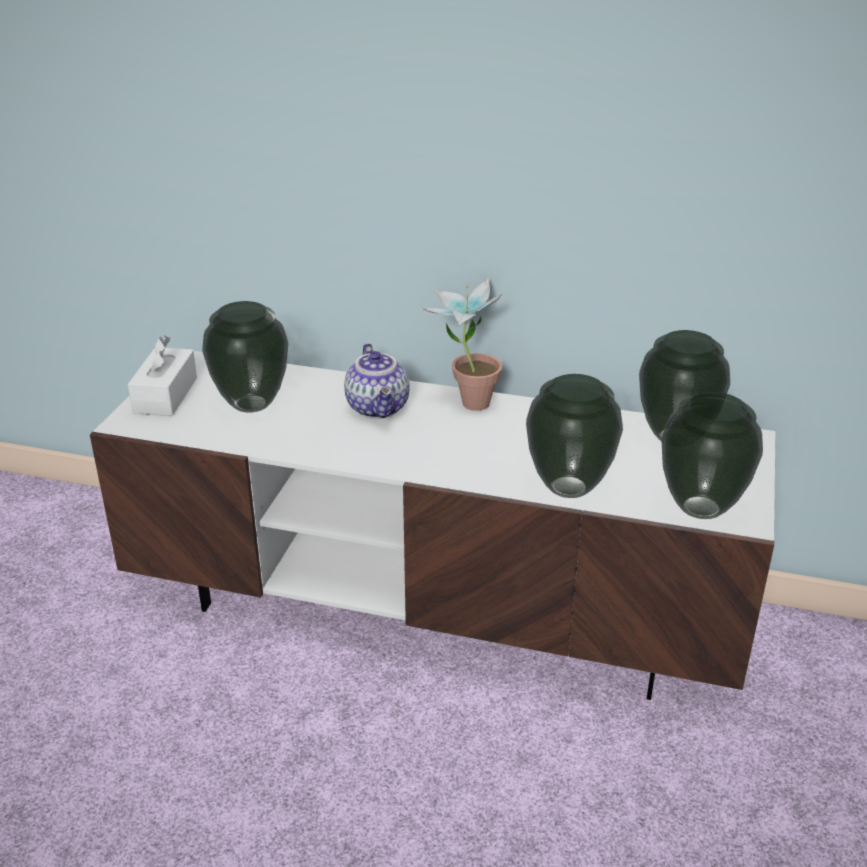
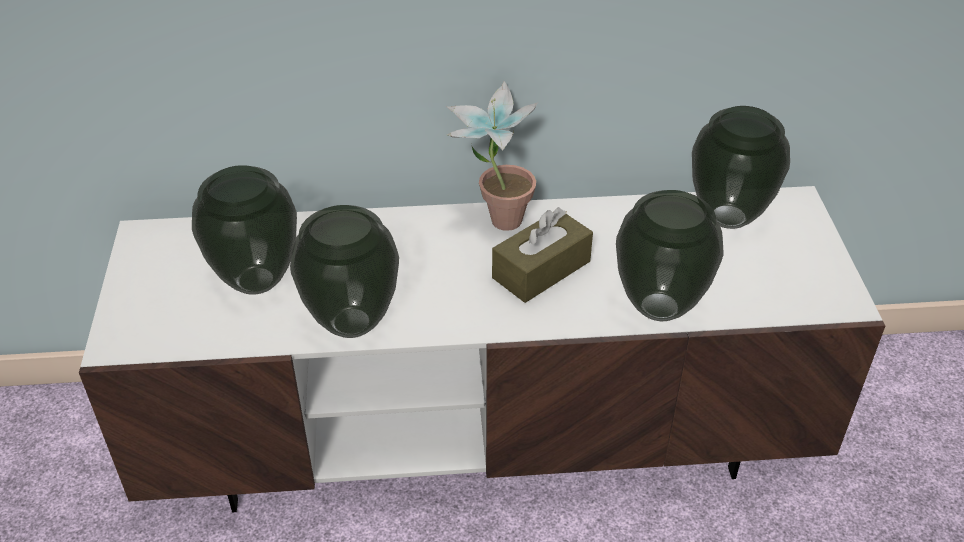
camera: 20 degrees left, 10 degrees up
white tissue box [128,335,197,416] -> none
teapot [344,343,410,419] -> none
vase [661,392,763,519] -> vase moved to [290,205,399,338]
none -> brown tissue box [492,207,593,303]

